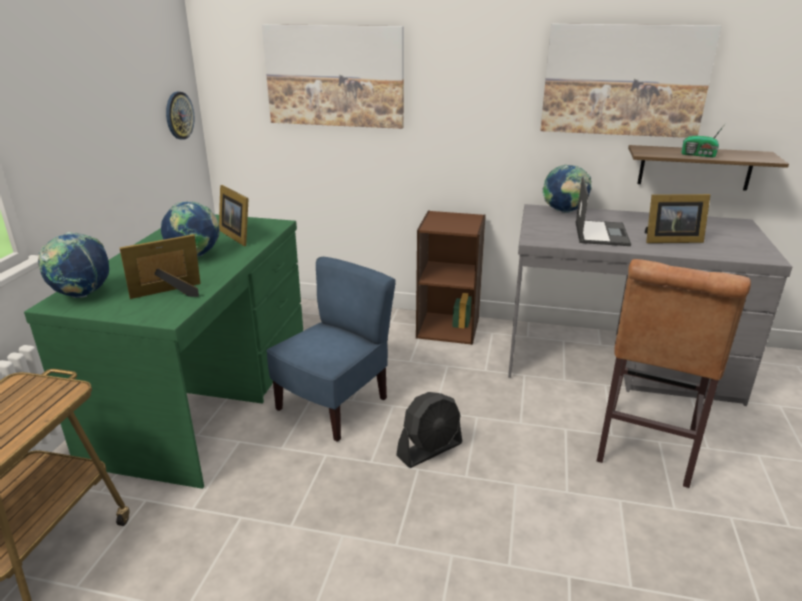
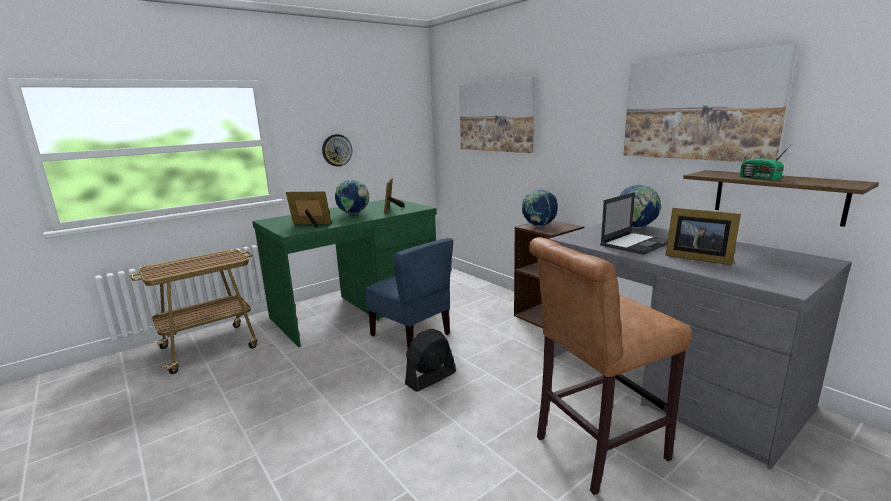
camera: 40 degrees right, 10 degrees down
globe [38,232,109,298] -> globe moved to [522,189,558,227]
wall clock [166,92,195,139] -> wall clock moved to [322,134,352,167]
blue chair [266,257,395,442] -> blue chair turned 60 degrees clockwise [365,238,453,348]
black fan [396,392,462,468] -> black fan turned 135 degrees clockwise [405,329,456,392]

